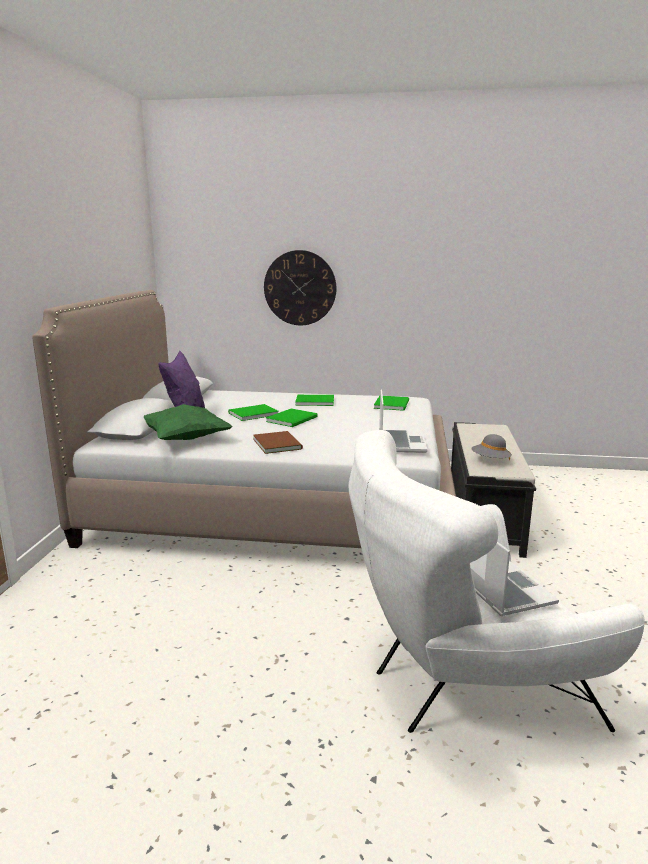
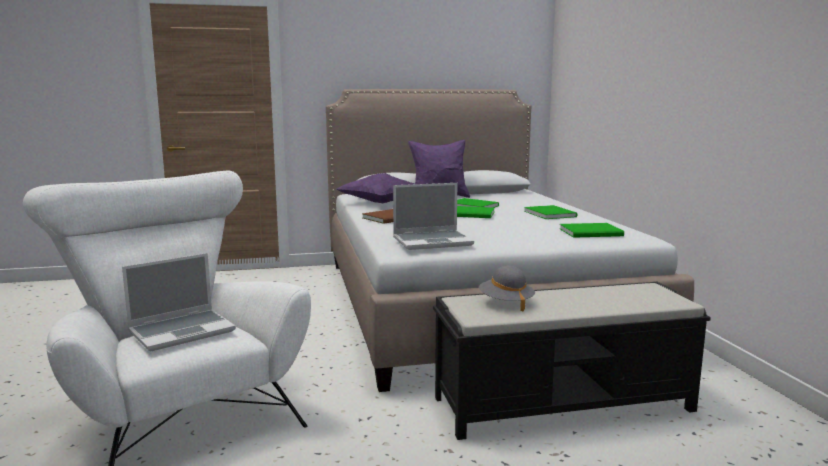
camera: 70 degrees right, 5 degrees down
green pillow [144,404,233,440] -> purple pillow [337,173,415,203]
wall clock [264,250,336,325] -> none

